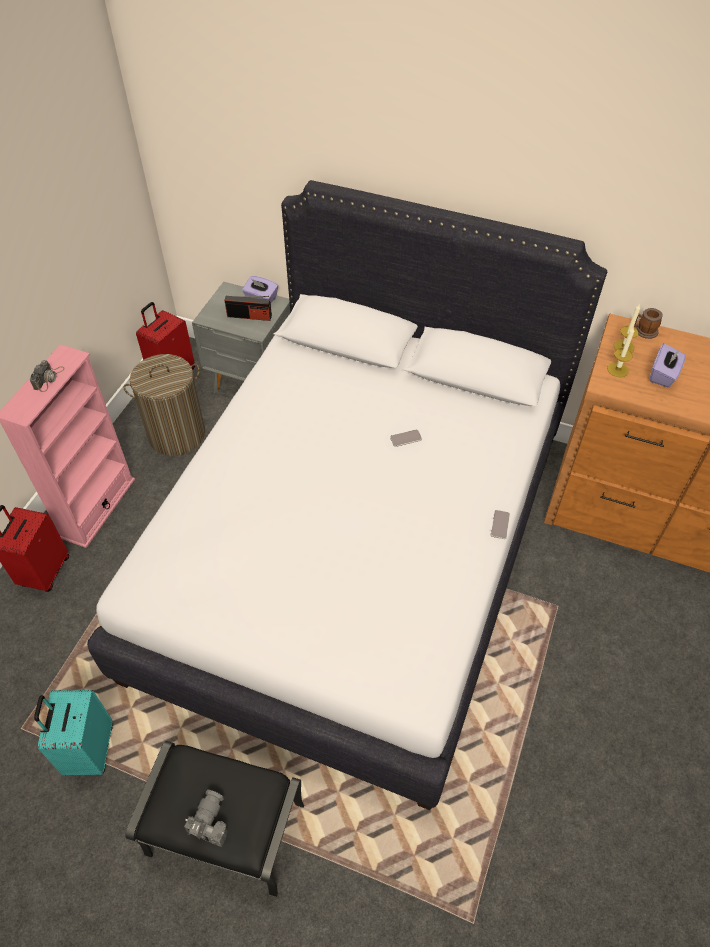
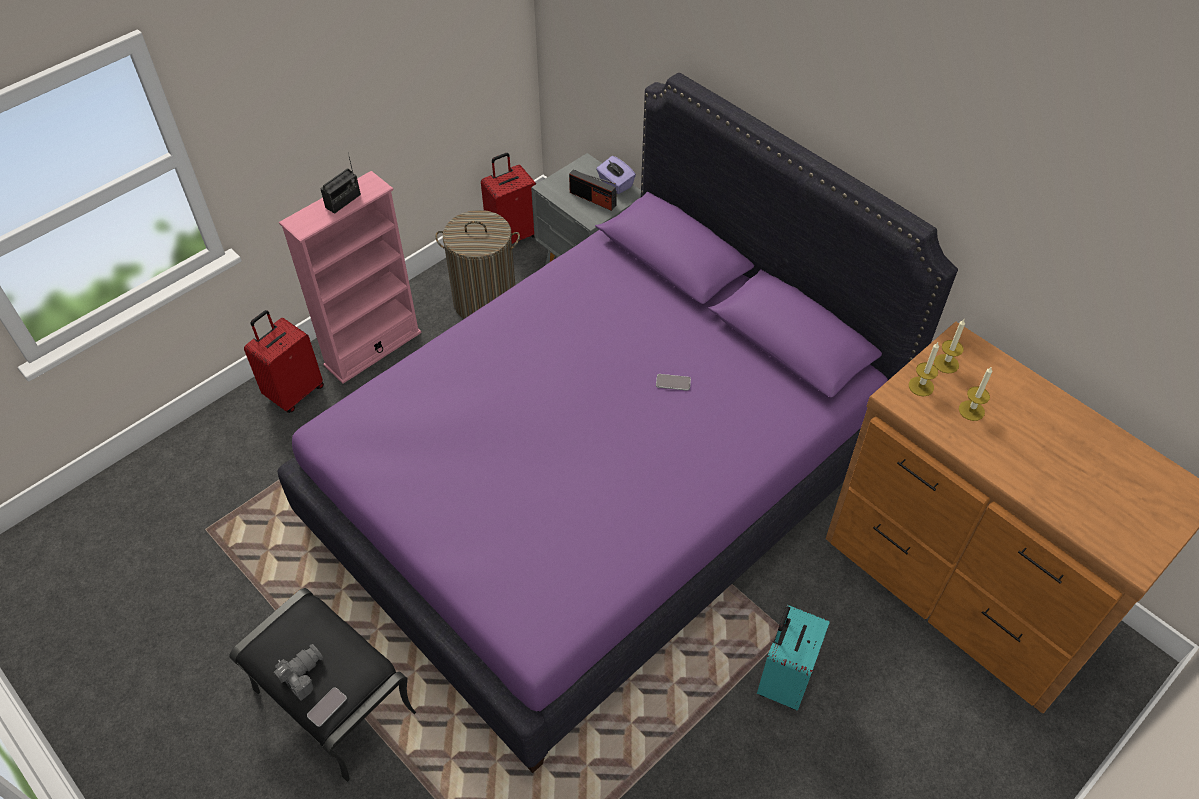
camera: 25 degrees right, 0 degrees up
camera [30,360,64,392] -> radio [320,152,361,214]
turquoise suitcase [34,690,113,775] -> turquoise suitcase moved to [757,605,830,710]
white bed [87,180,607,810] -> purple bed [277,73,958,773]
phone [491,510,510,539] -> phone moved to [307,688,347,727]
mug [634,308,663,339] -> none
purple tissue box [650,343,686,387] -> candle [959,366,992,421]

